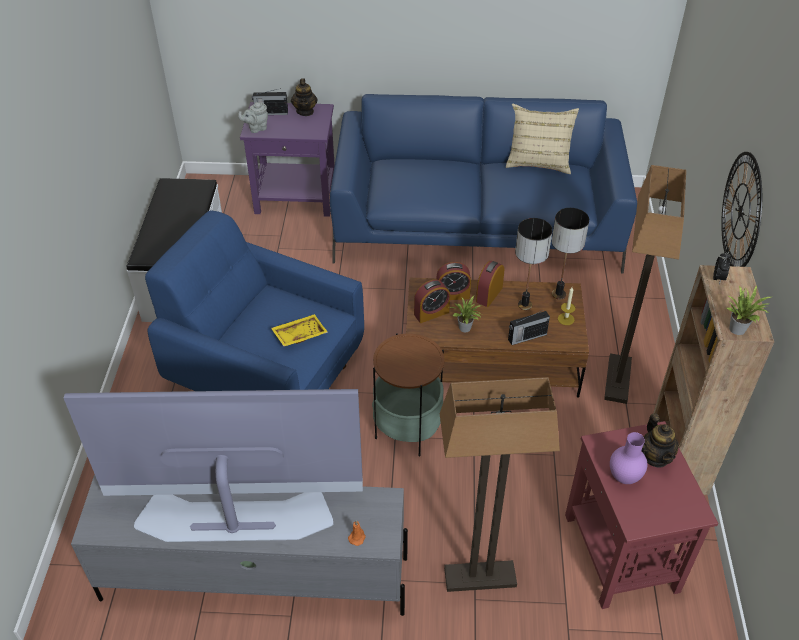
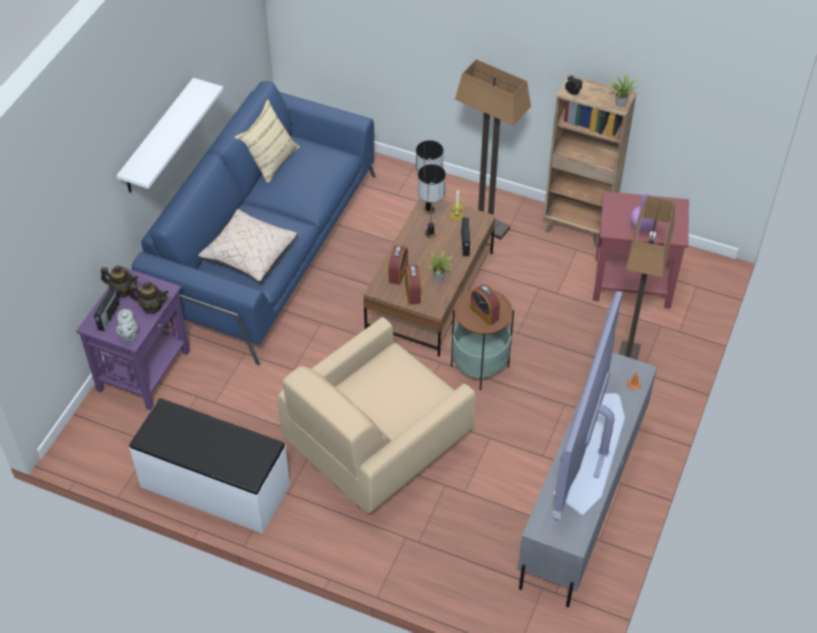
camera: 70 degrees left, 5 degrees up
blue armchair [145,211,364,391] -> beige armchair [278,317,475,514]
yellow tray [271,314,328,346] -> none
alarm clock [476,261,504,307] -> alarm clock moved to [470,284,500,326]
teapot [642,413,679,468] -> teapot moved to [129,282,169,314]
wall clock [721,152,762,267] -> none
none -> white shelf [116,78,224,192]
none -> beige pillow [198,209,298,282]

